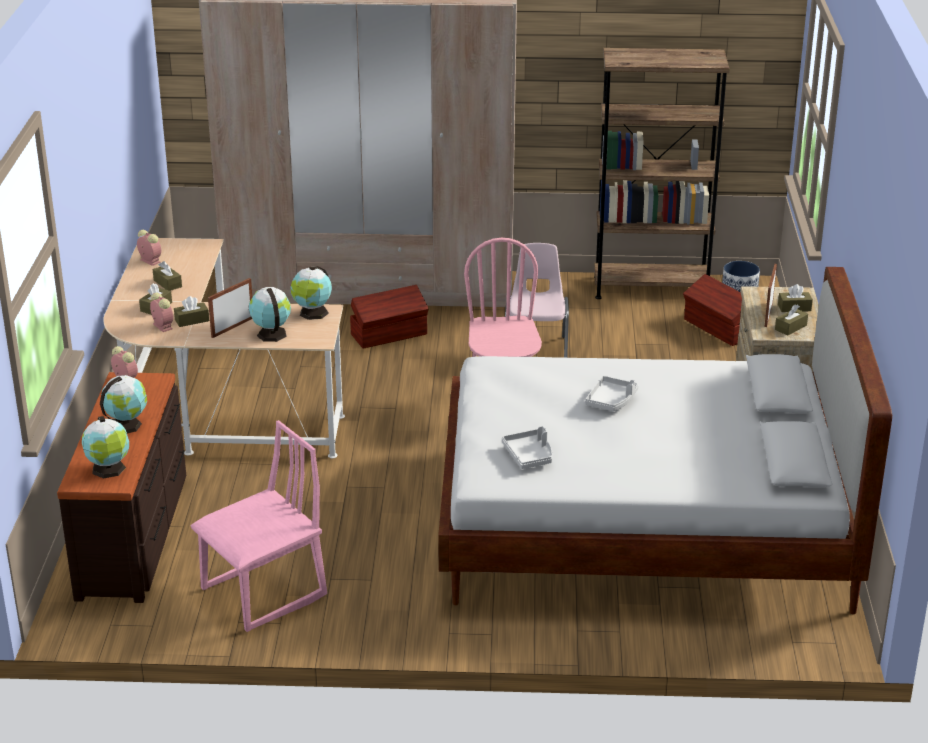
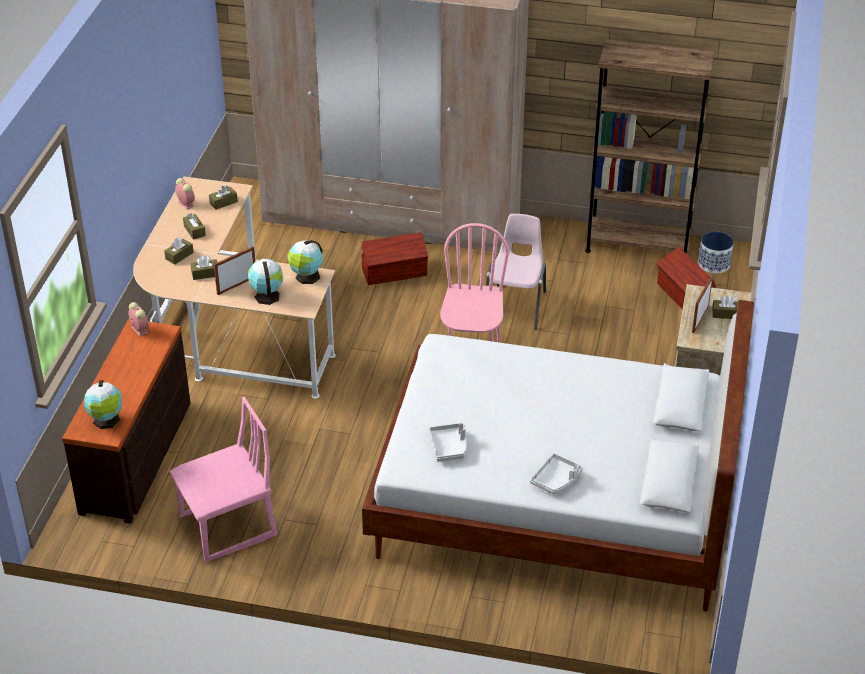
camera: 10 degrees right, 10 degrees up
globe [100,375,147,433] -> none
alarm clock [150,293,173,332] -> none
grey tray [585,376,639,411] -> grey tray moved to [530,453,583,494]
brown tissue box [775,305,808,335] -> brown tissue box moved to [209,185,238,210]

